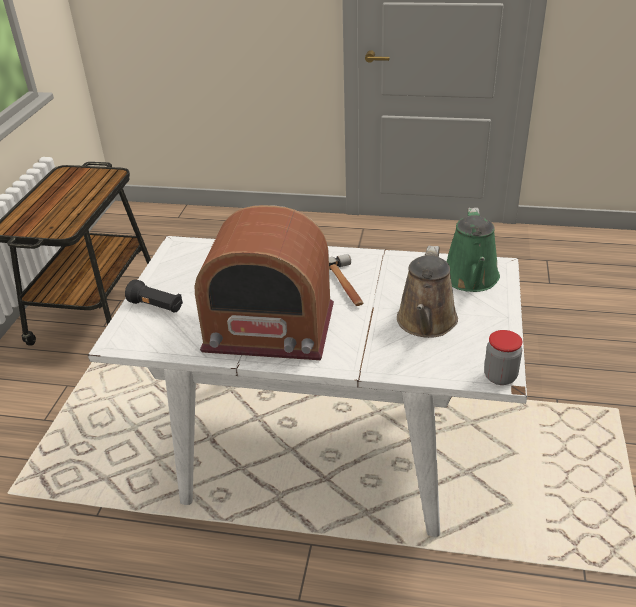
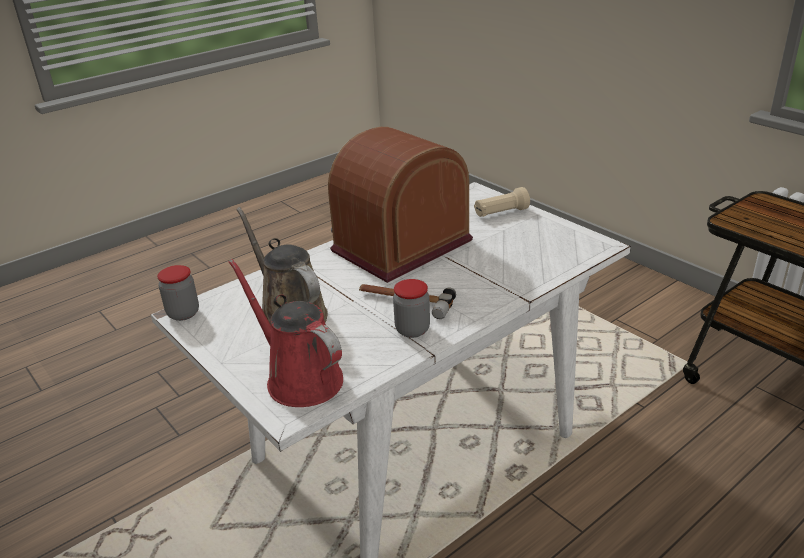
camera: 130 degrees right, 5 degrees down
black flashlight [125,279,183,313] -> beige flashlight [474,187,530,217]
green watering can [447,208,500,292] -> red watering can [228,259,343,407]
none -> jar [393,279,430,338]

